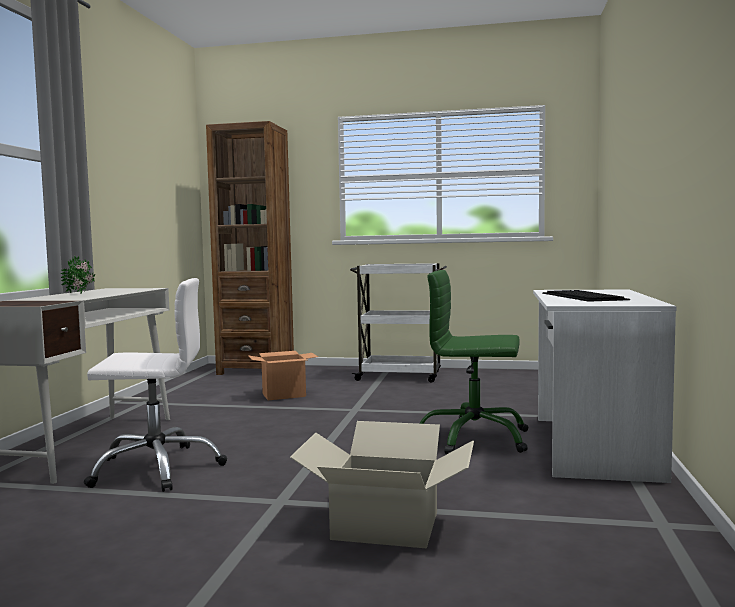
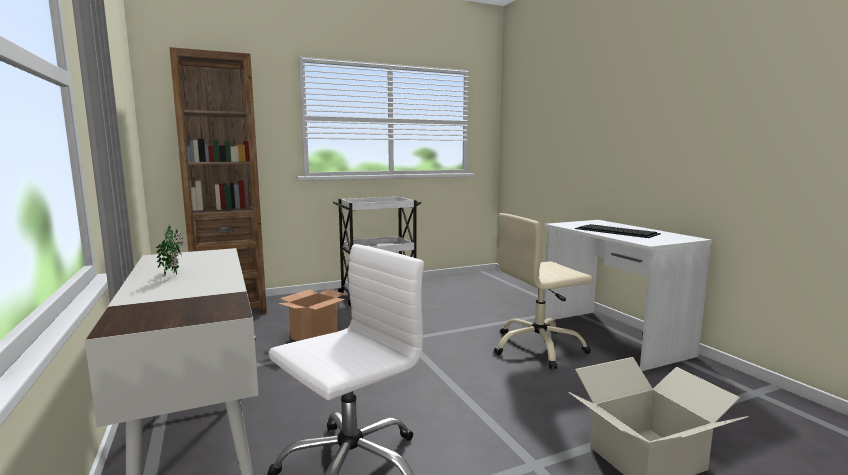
camera: 35 degrees left, 5 degrees up
green office chair [419,270,528,454] -> beige office chair [494,213,593,369]

